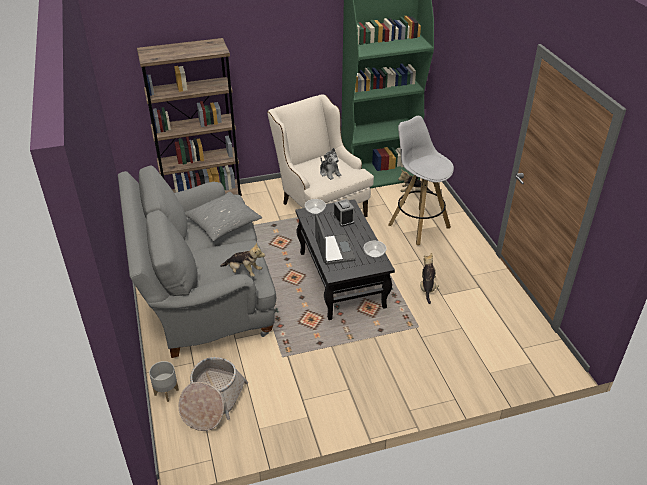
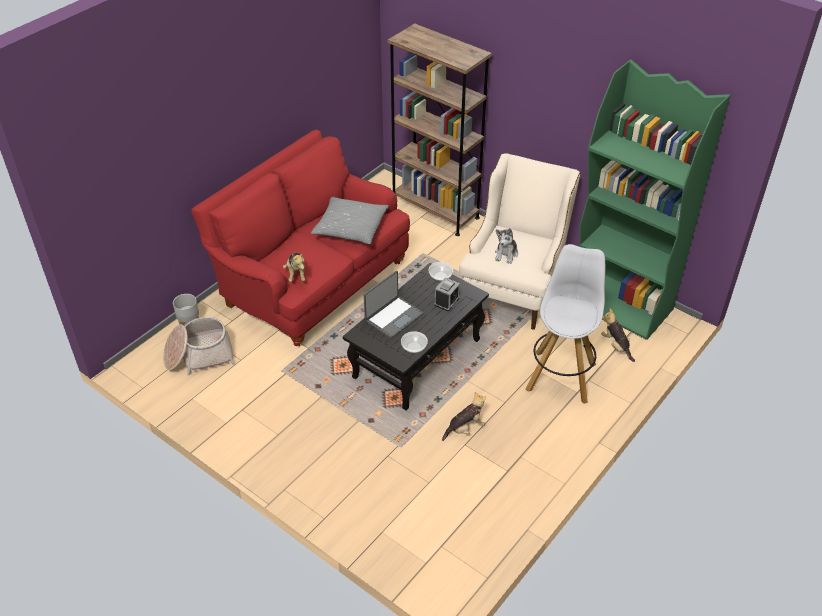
camera: 55 degrees right, 5 degrees up
grey sofa [118,166,276,358] -> red sofa [191,130,410,346]

